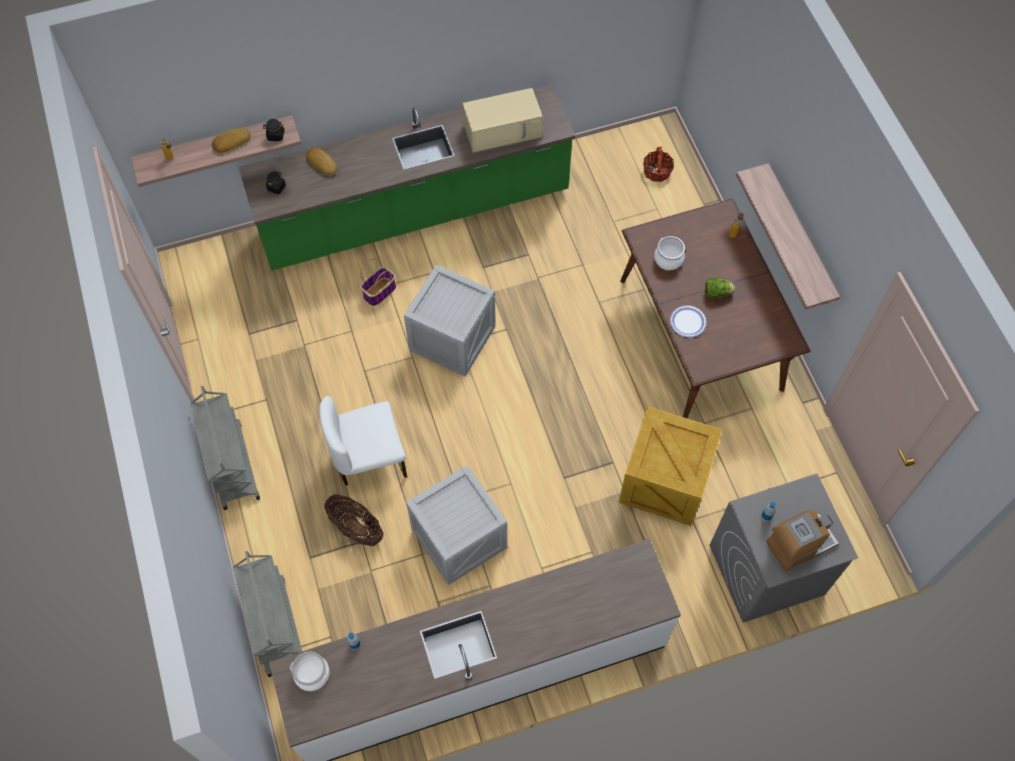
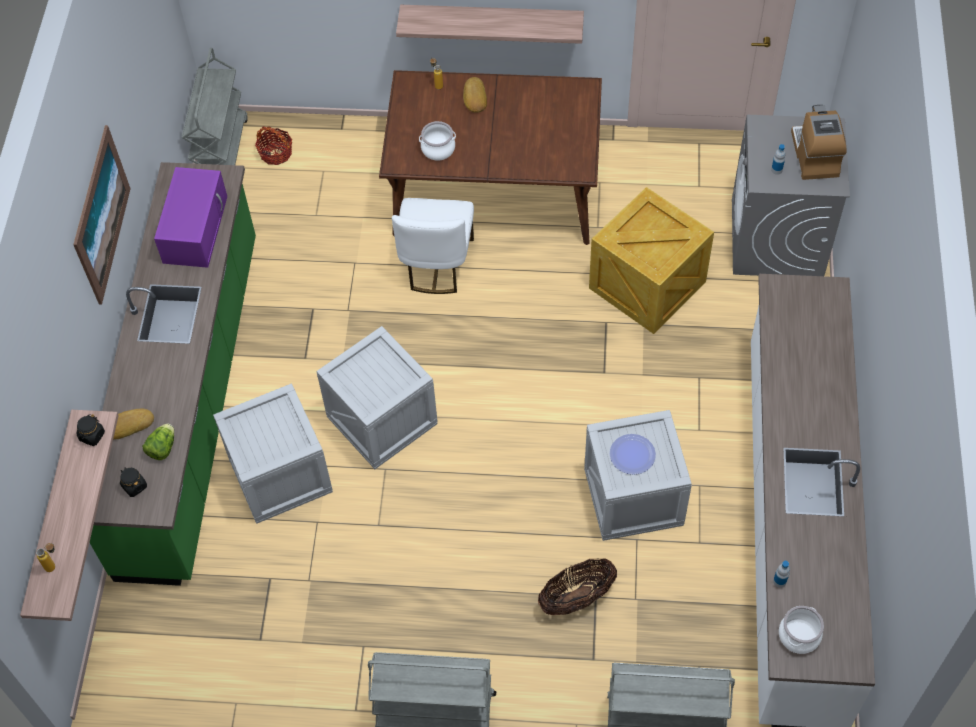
camera: 65 degrees left, 5 degrees down
bread [212,128,251,153] -> bread moved to [463,77,487,113]
white chair [319,396,407,485] -> white chair moved to [392,198,474,294]
basket [360,258,396,306] -> crate [213,383,333,524]
beige microwave [463,88,543,153] -> purple microwave [154,167,227,268]
plate [670,305,707,337] -> plate moved to [610,434,656,475]
lettuce [705,278,735,299] -> lettuce moved to [142,424,174,460]
none -> picture [73,125,131,305]
none -> grey cart [182,48,247,165]

